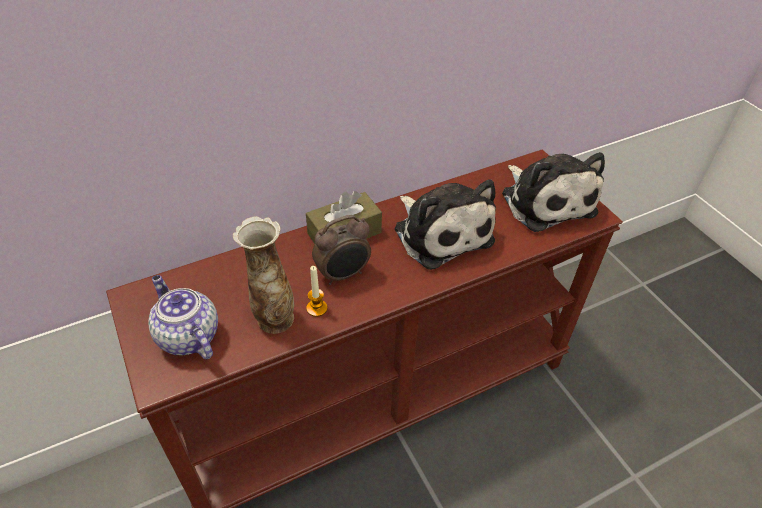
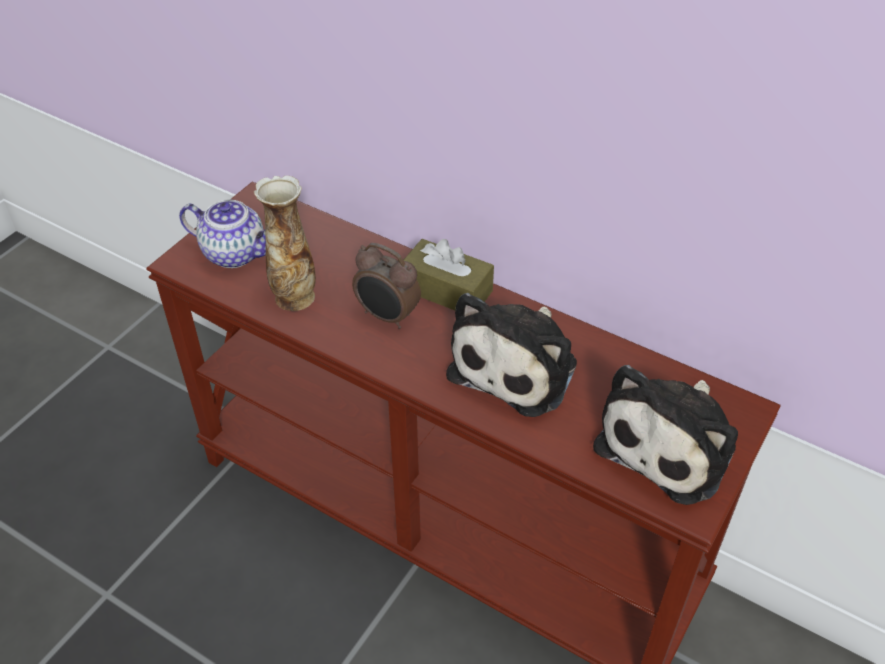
camera: 60 degrees right, 0 degrees up
teapot [149,275,218,359] -> teapot turned 90 degrees clockwise [179,200,266,268]
candle [306,266,328,317] -> none

